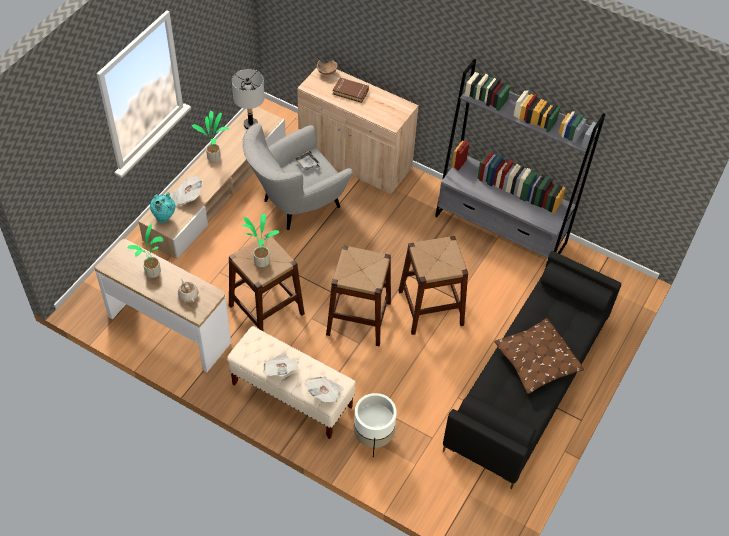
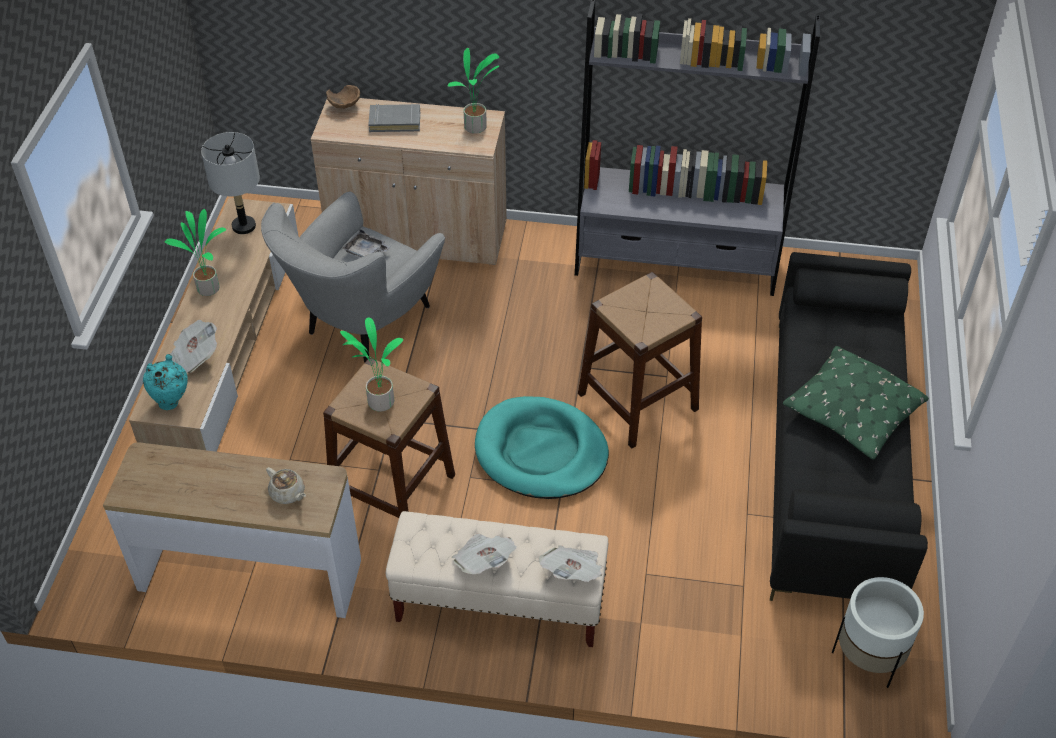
camera: 20 degrees left, 5 degrees down
potted plant [127,224,163,278] -> potted plant moved to [448,48,499,134]
brown stool [326,245,391,346] -> turquoise dog bed [475,396,609,499]
brown book [333,78,369,103] -> grey book [368,104,420,132]
white planter [354,393,397,457] -> white planter moved to [832,577,924,688]
brown pillow [494,318,584,394] -> green pillow [783,346,929,460]

